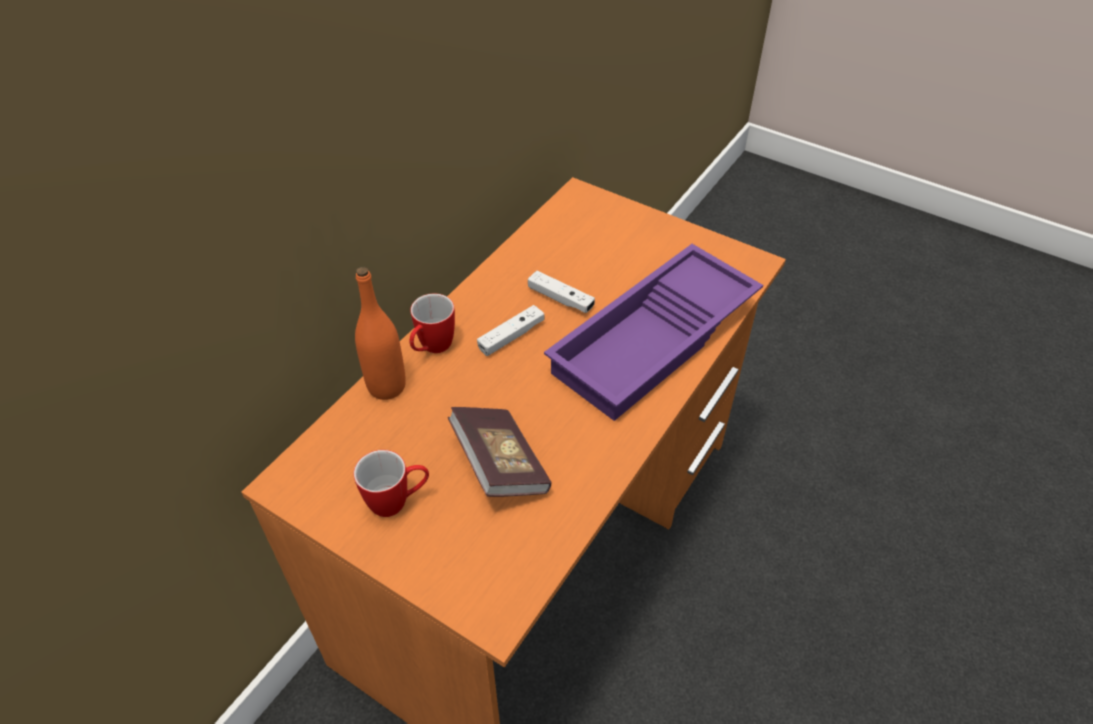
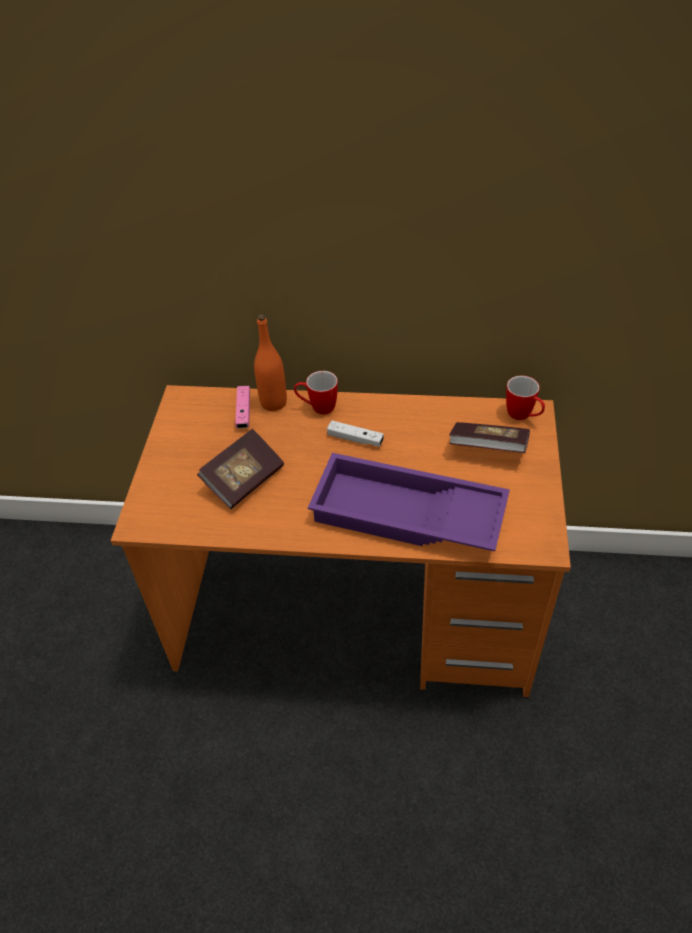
camera: 65 degrees right, 0 degrees up
mug [354,450,429,517] -> mug moved to [506,376,545,420]
white game controller [528,271,595,313] -> none
none -> pink game controller [235,386,250,429]
none -> book [449,422,530,453]

